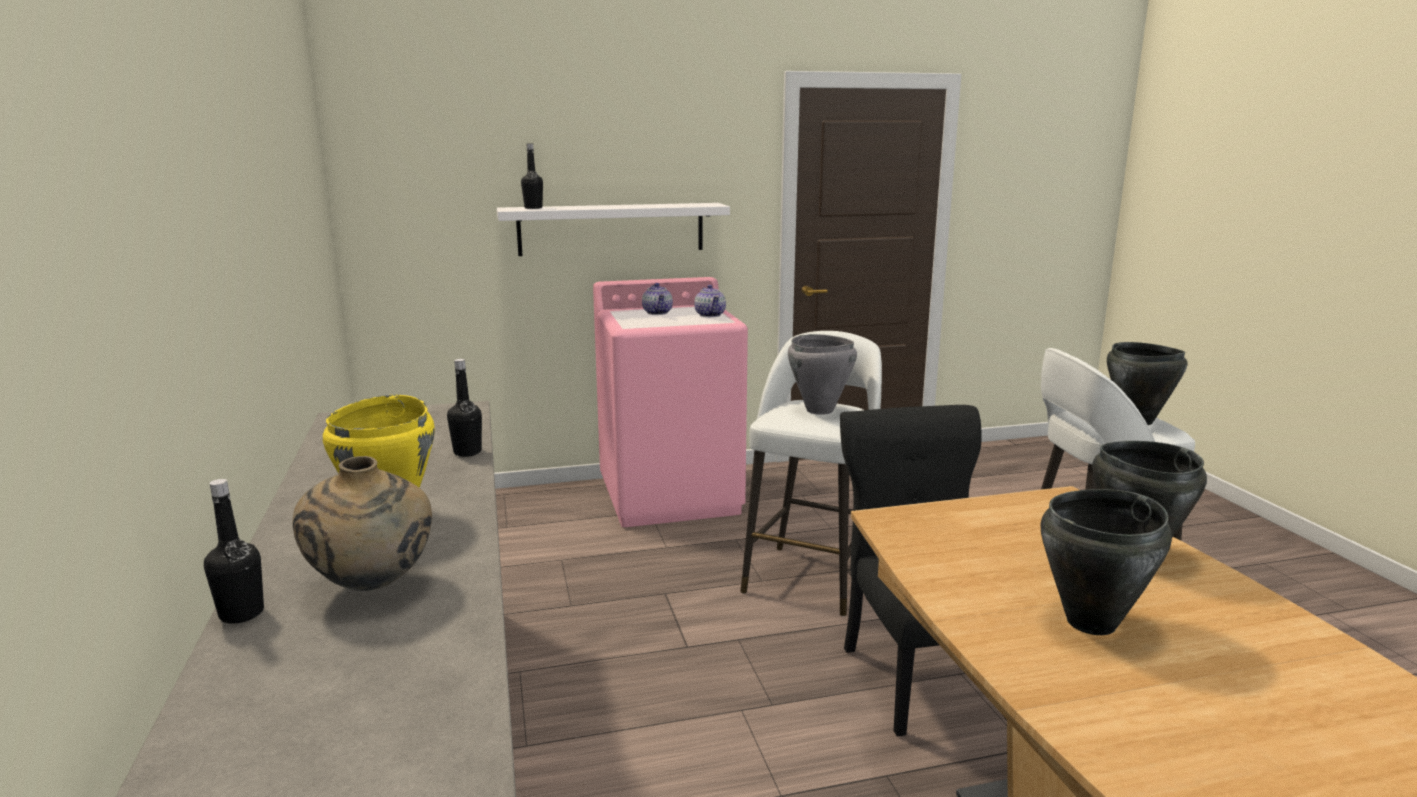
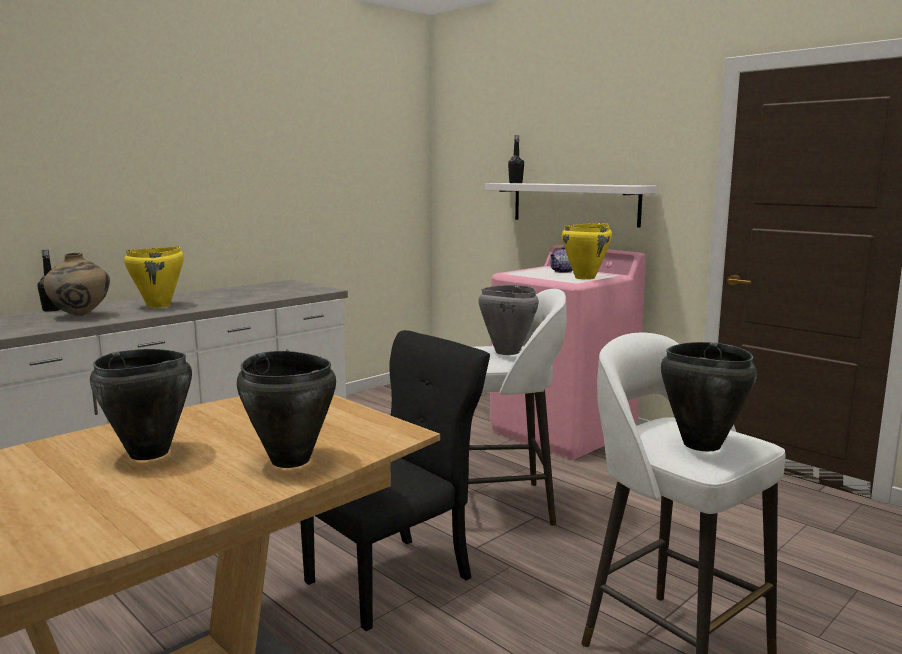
camera: 60 degrees right, 5 degrees down
black bottle [447,359,482,457] -> none
teapot [694,285,726,317] -> yellow cooking pot [562,223,612,280]

